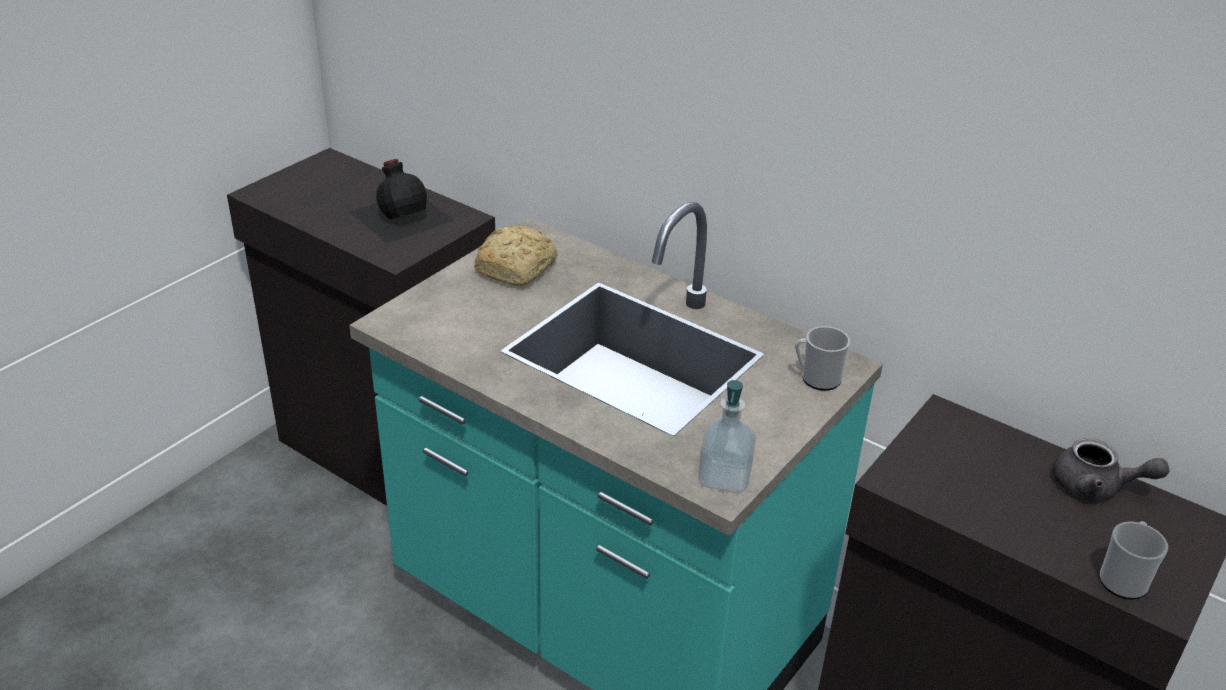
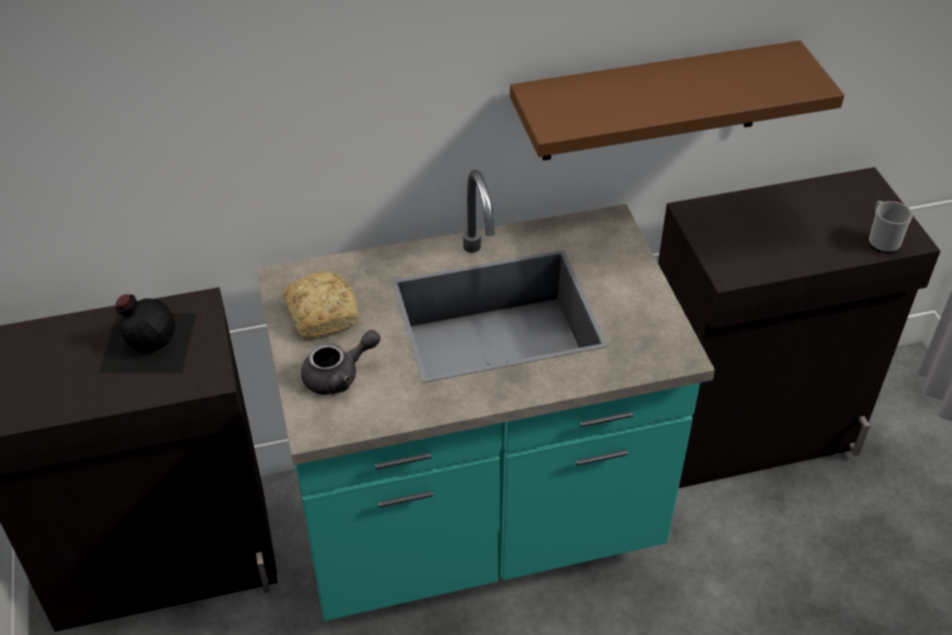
camera: 50 degrees left, 10 degrees up
soap dispenser [698,380,756,493] -> none
mug [795,326,850,391] -> none
grey teapot [1053,438,1169,500] -> grey teapot moved to [301,330,380,395]
none -> brown shelf [510,40,844,160]

